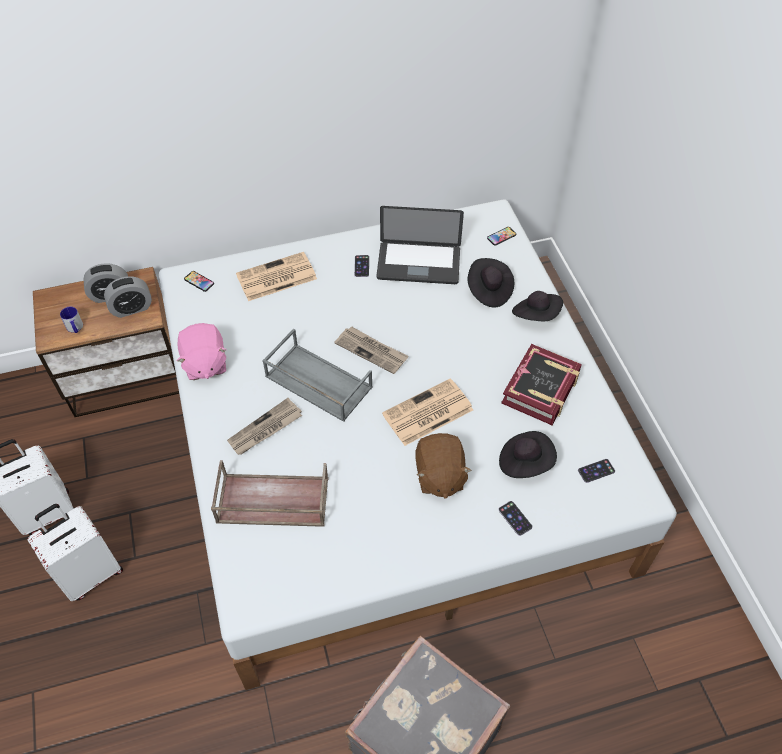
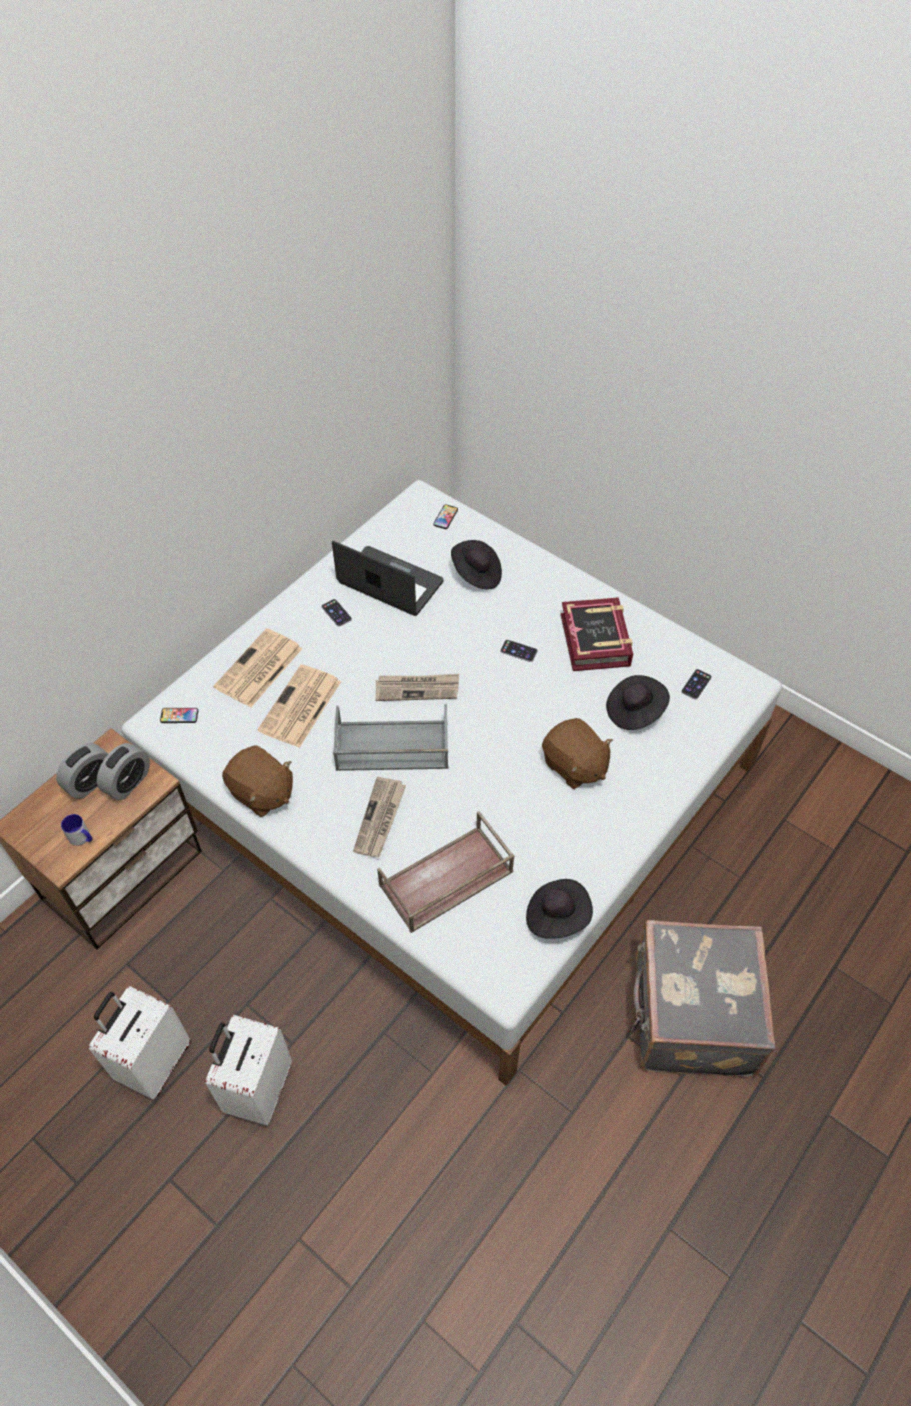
camera: 35 degrees left, 0 degrees up
pink plush toy [177,323,227,380] -> brown plush toy [222,745,293,817]
laptop [376,206,464,284] -> laptop turned 120 degrees counterclockwise [332,541,444,616]
newspaper [382,378,473,446] -> newspaper moved to [257,665,341,748]
phone [498,501,532,536] -> phone moved to [500,640,537,662]
black hat [512,291,563,321] -> black hat moved to [526,879,593,939]

